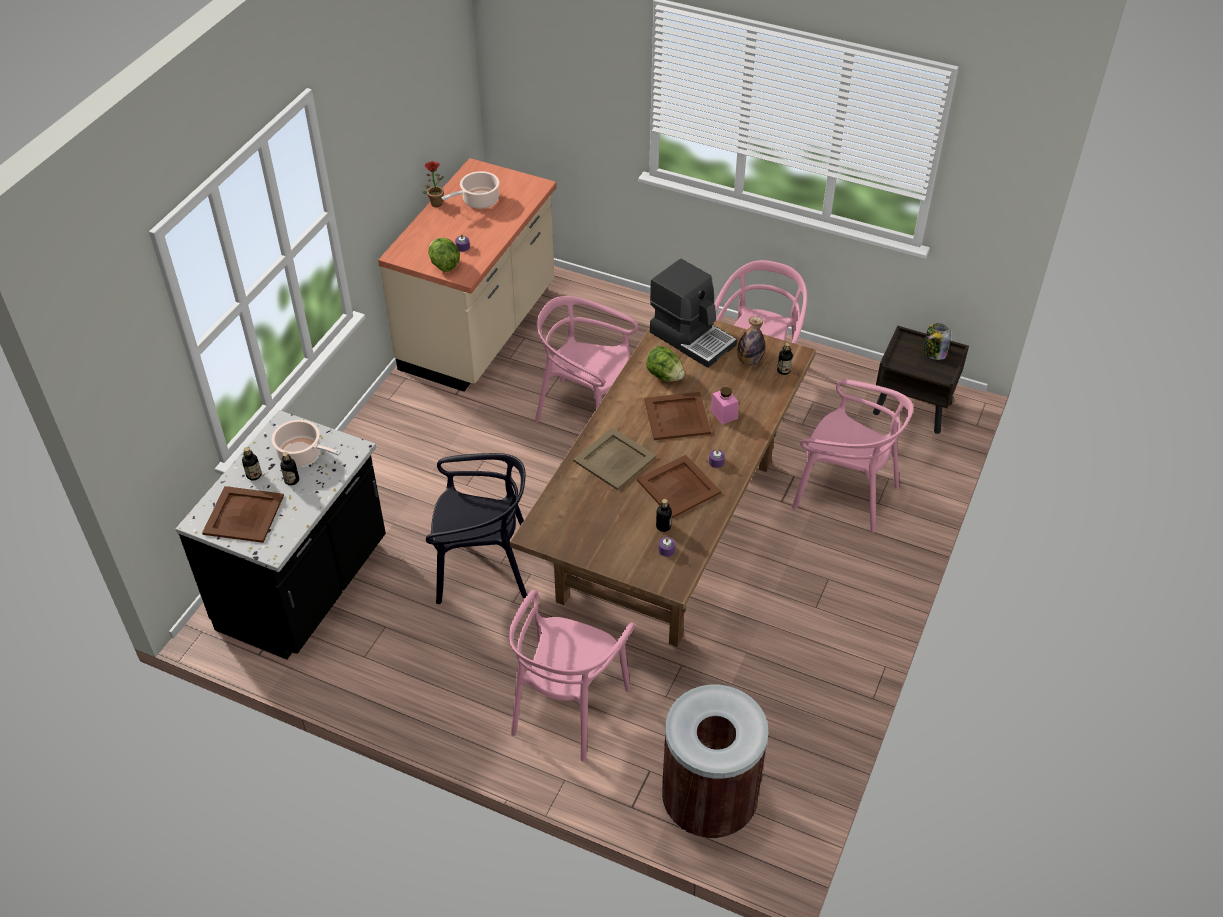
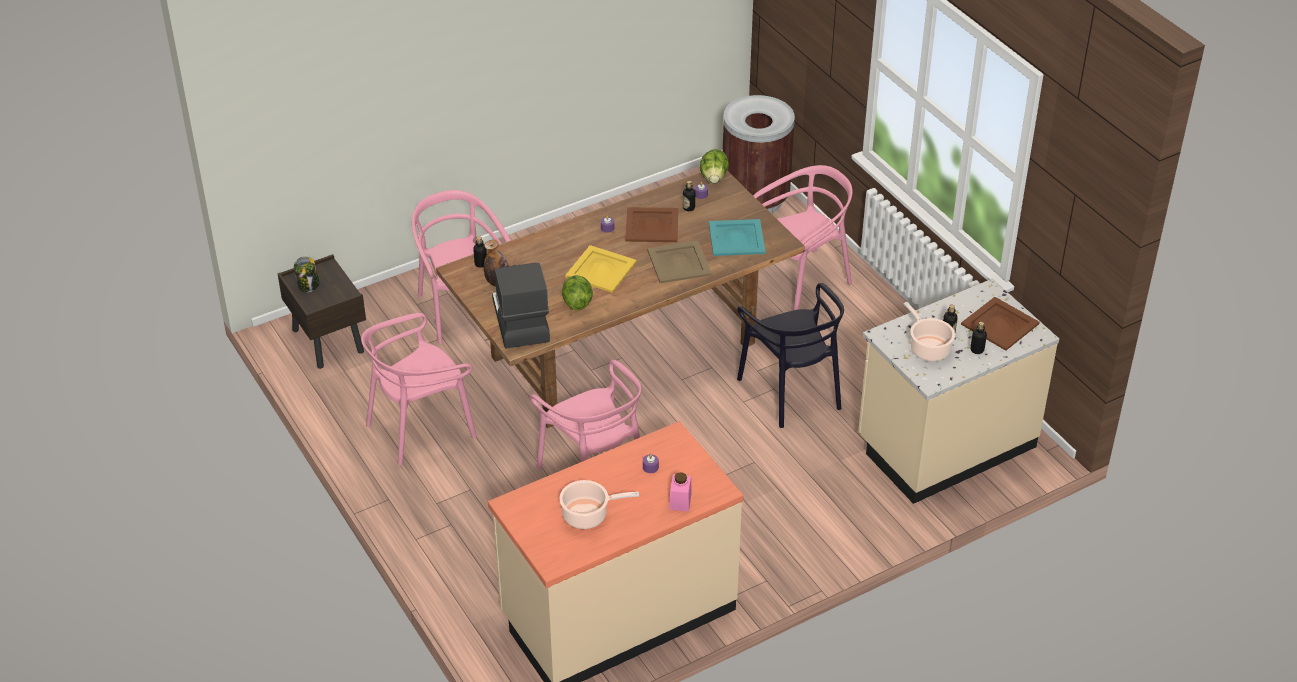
camera: 145 degrees left, 5 degrees down
black counter [176,410,386,660] -> beige counter [858,279,1059,504]
potted plant [422,161,444,207] -> none
black chair [426,453,527,604] -> black chair turned 150 degrees counterclockwise [737,283,844,428]
lettuce [428,238,460,272] -> lettuce moved to [700,149,729,184]
brown tray [644,392,711,440] -> yellow tray [565,245,637,293]
pink jar [710,387,739,425] -> pink jar moved to [669,472,692,511]
none -> turquoise tray [709,219,766,256]

